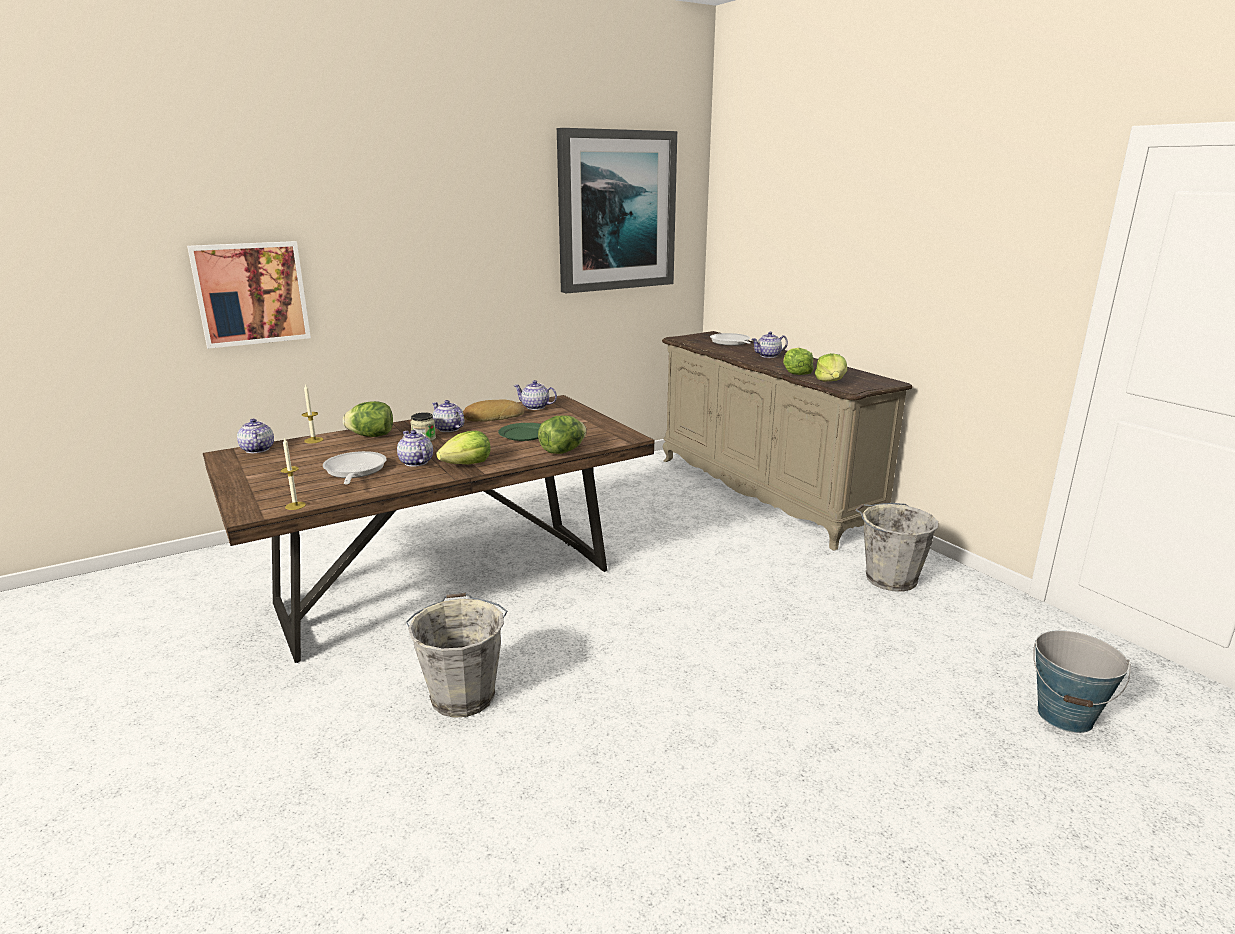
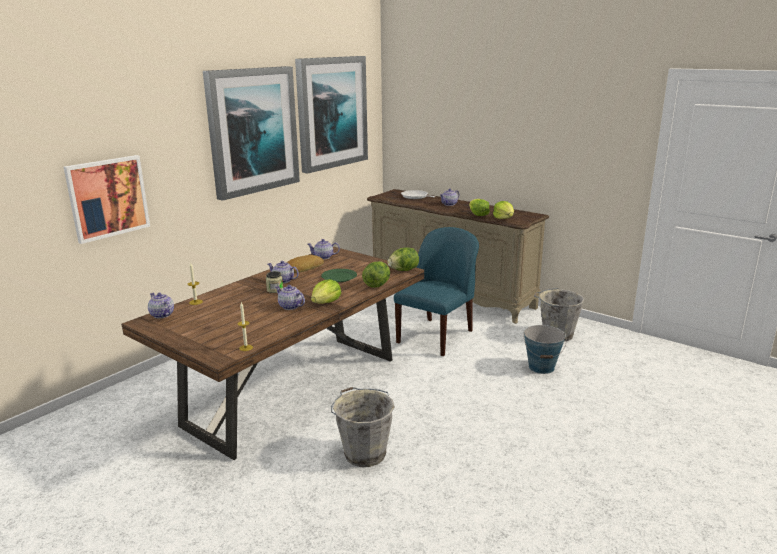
camera: 20 degrees left, 0 degrees up
frying pan [323,451,387,484] -> none
lettuce [343,401,393,437] -> lettuce moved to [387,247,419,271]
bucket [1033,630,1131,733] -> bucket moved to [523,325,567,374]
none -> picture [203,66,300,201]
none -> blue chair [394,227,479,356]

